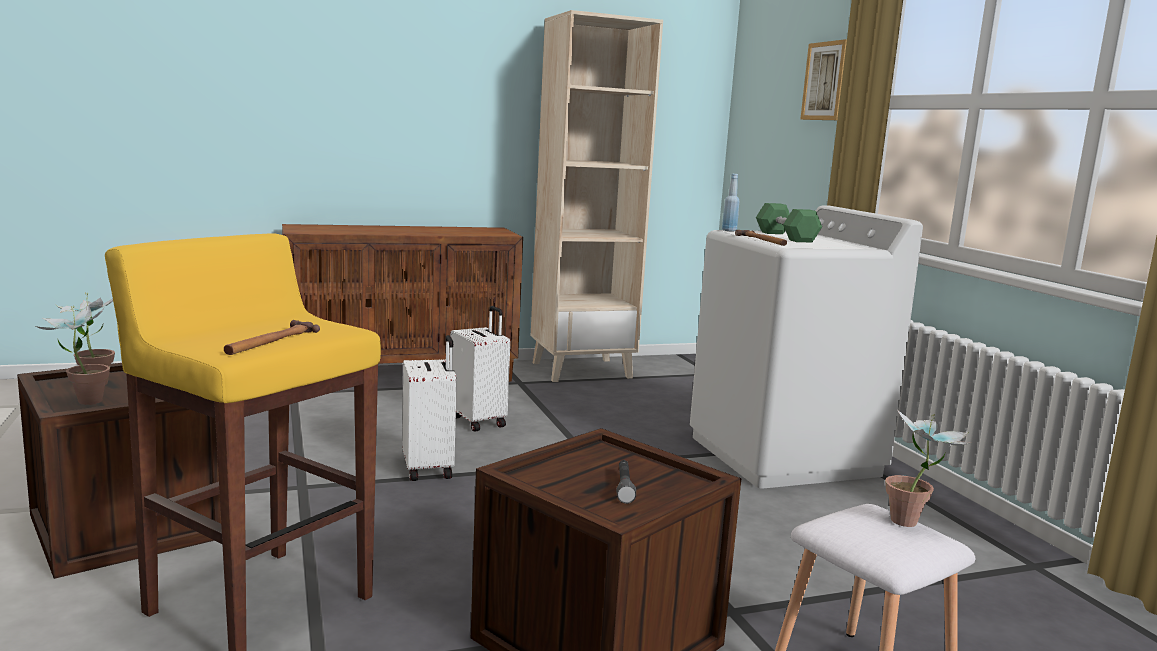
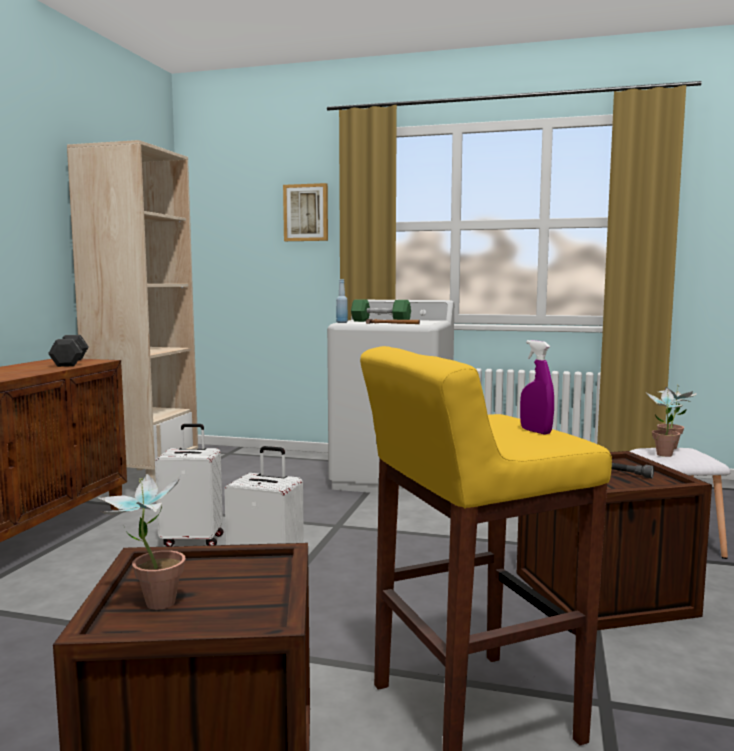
camera: 55 degrees left, 5 degrees down
potted plant [36,305,110,405] -> potted plant moved to [647,388,690,457]
hammer [224,320,320,355] -> purple spray bottle [520,340,554,434]
none -> black dumbbell [48,335,89,367]

